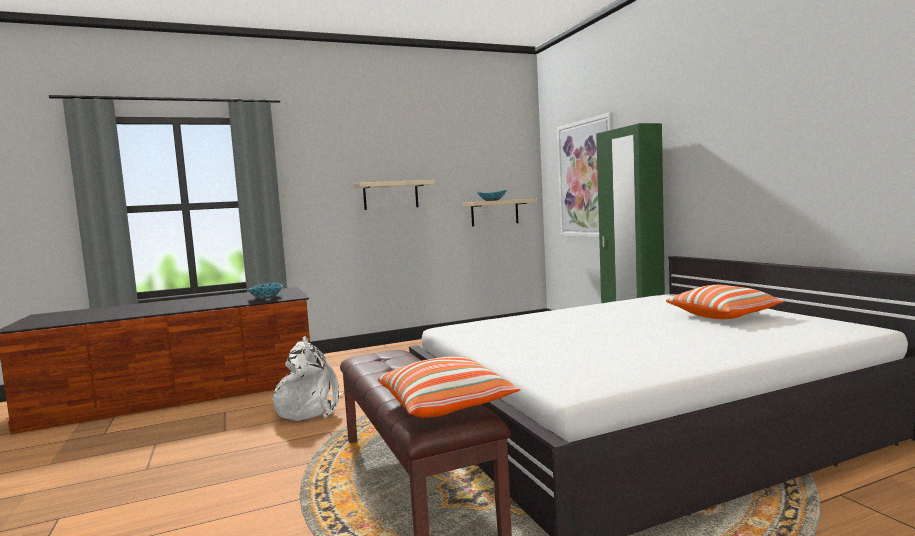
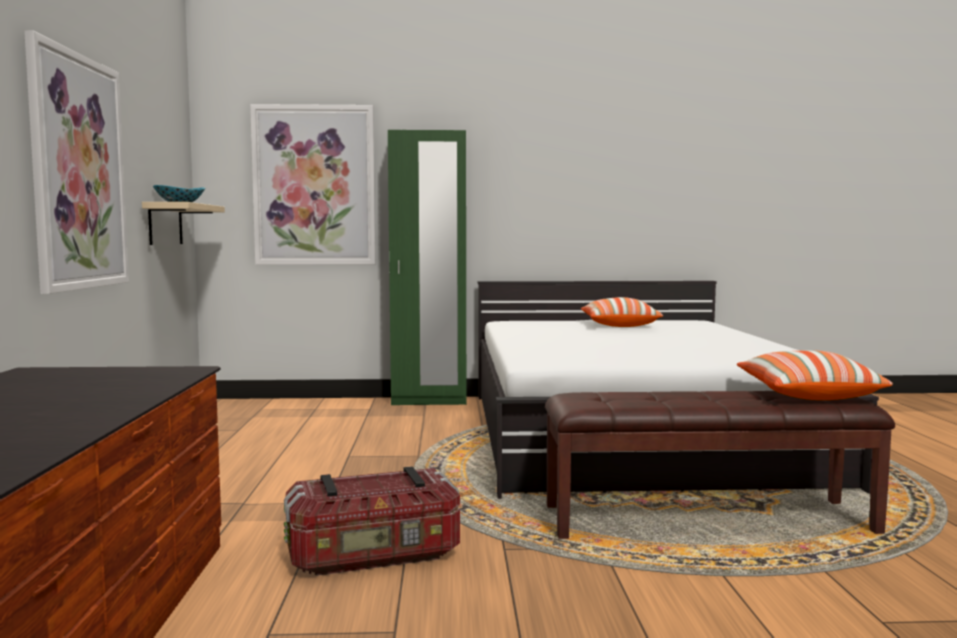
camera: 70 degrees left, 0 degrees up
bowl [248,282,283,299] -> none
white backpack [272,336,344,421] -> storage box [284,466,460,576]
beige shelf [353,180,435,210] -> picture [24,30,129,294]

